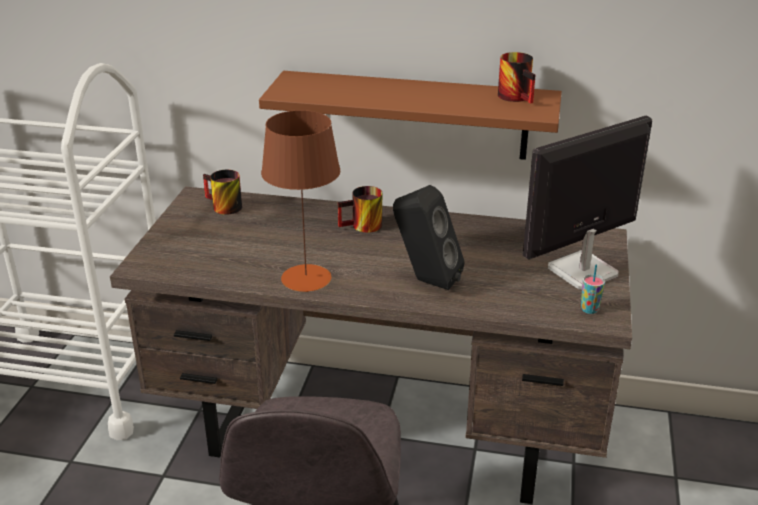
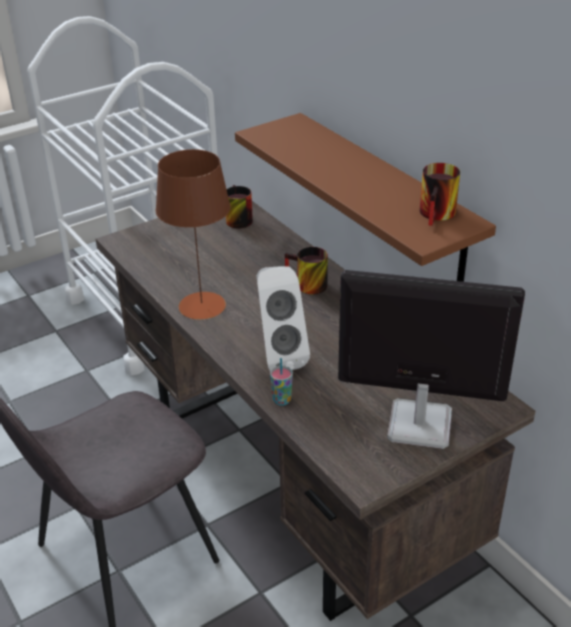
camera: 45 degrees right, 5 degrees up
black speaker [393,185,464,290] -> white speaker [257,266,310,371]
cup [581,264,605,314] -> cup moved to [270,358,293,406]

